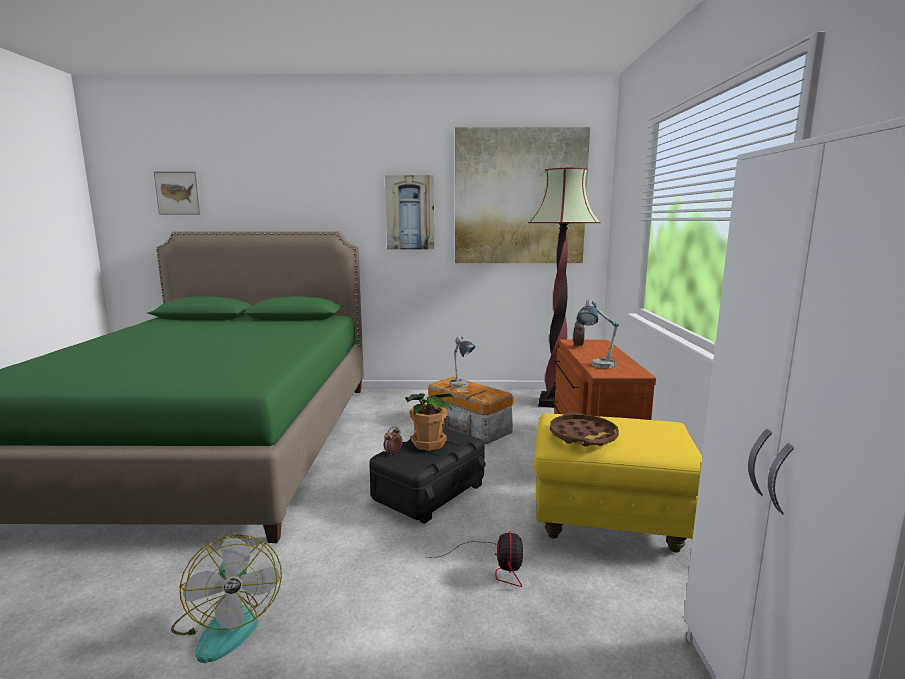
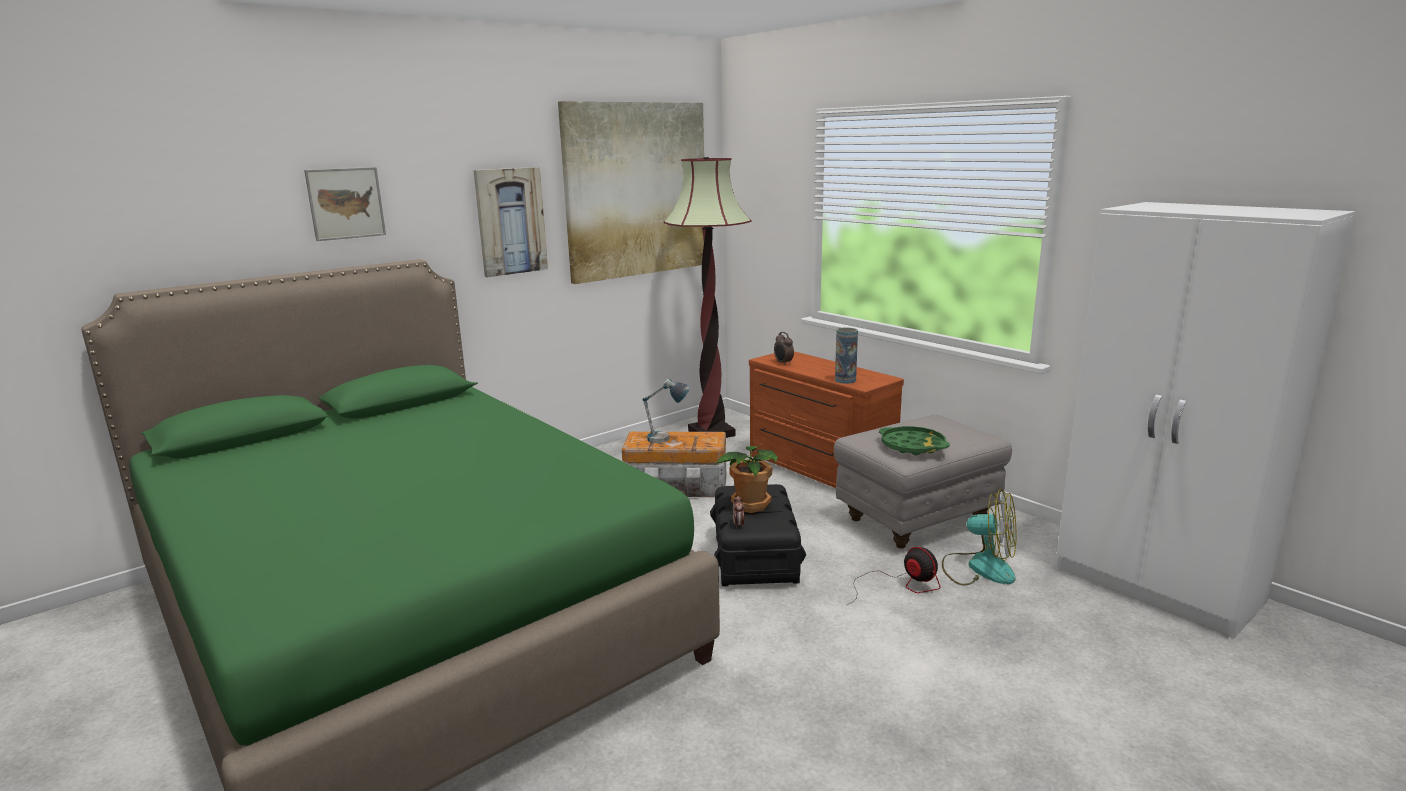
camera: 40 degrees left, 5 degrees up
picture [154,171,201,215] -> picture moved to [304,167,386,241]
fan [171,535,282,663] -> fan moved to [942,489,1016,586]
yellow ottoman [534,413,702,553] -> grey ottoman [834,414,1012,548]
brown tray [550,412,619,447] -> green tray [879,426,950,455]
table lamp [577,300,619,368] -> vase [835,327,858,384]

